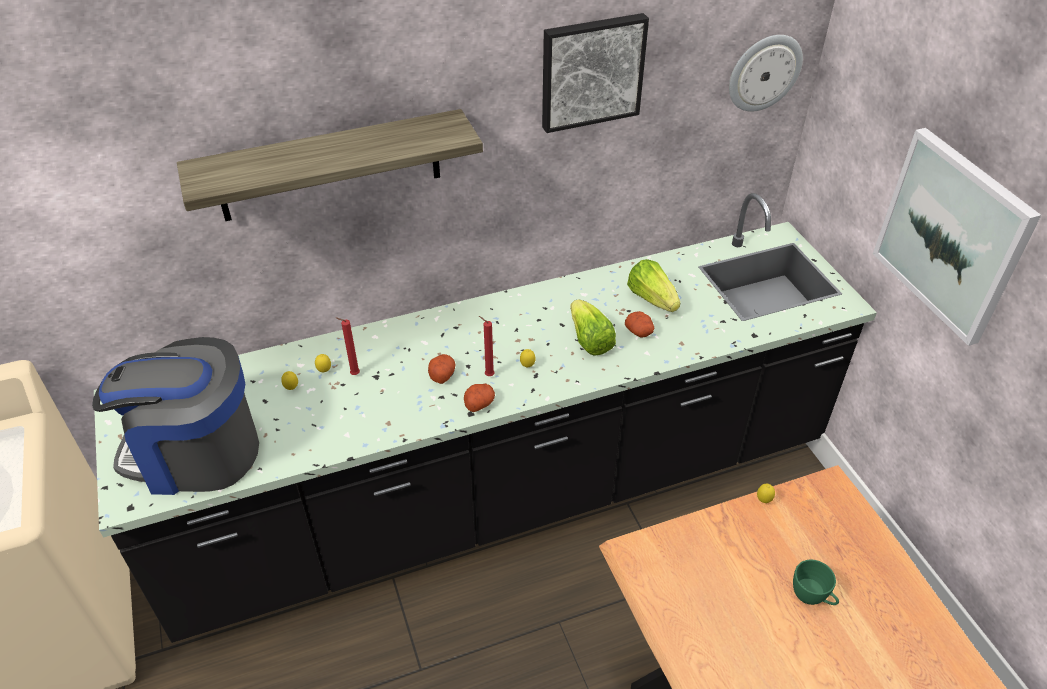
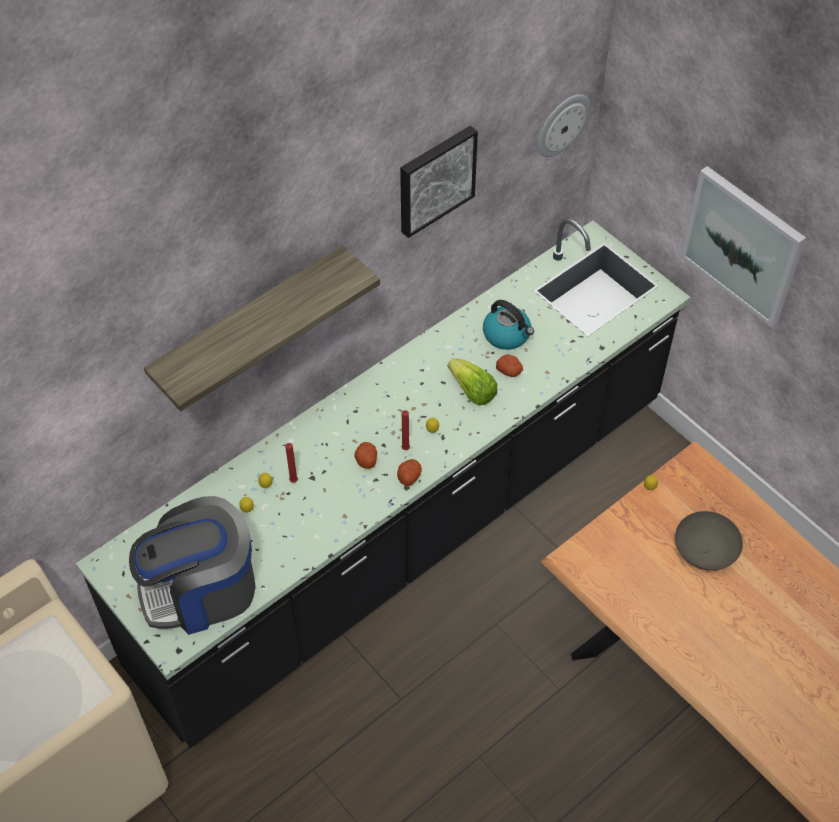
camera: 20 degrees left, 10 degrees up
lettuce [627,259,680,312] -> kettle [483,300,534,350]
green cup [793,560,839,605] -> grey bowl [675,511,743,570]

